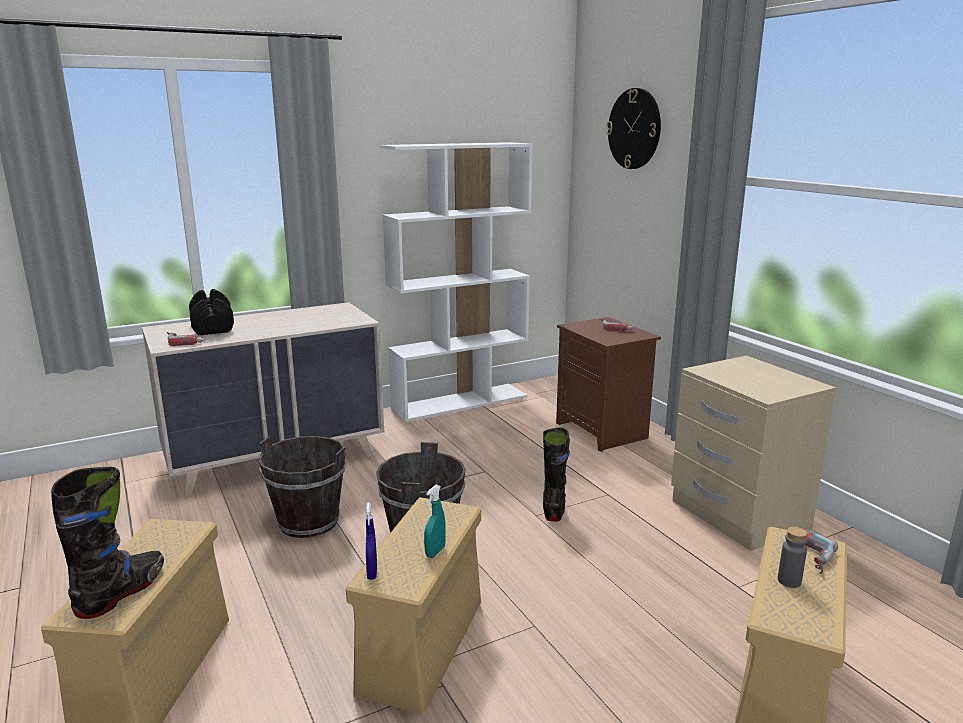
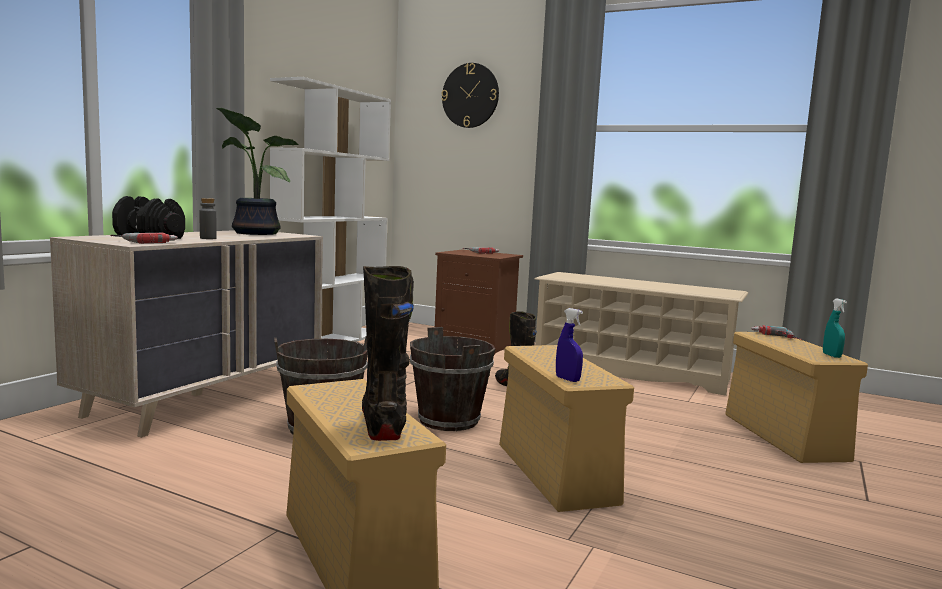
camera: 35 degrees left, 10 degrees down
turquoise spray bottle [424,485,446,558] -> turquoise spray bottle moved to [823,299,847,358]
beige nightstand [671,356,836,551] -> beige shoe rack [535,272,748,396]
grey bottle [778,527,807,588] -> grey bottle moved to [200,198,217,239]
none -> potted plant [216,108,298,235]

